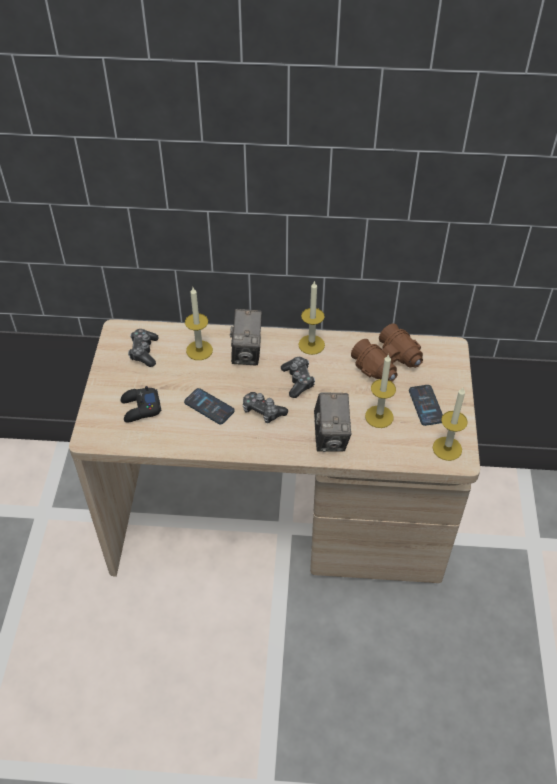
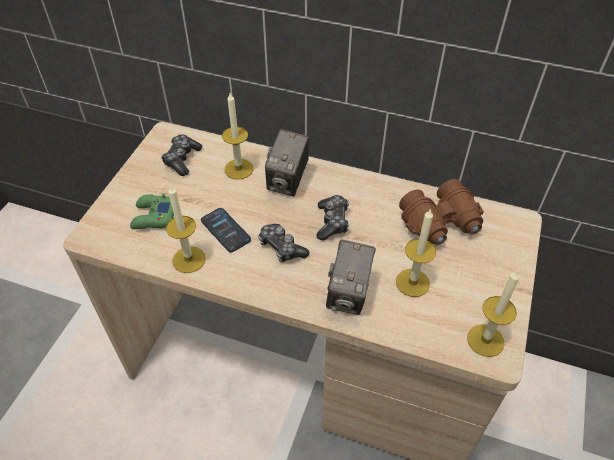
camera: 15 degrees right, 0 degrees up
black game controller [121,386,162,423] -> green game controller [130,194,174,229]
candle [298,281,325,355] -> candle moved to [166,184,206,273]
phone [409,385,443,426] -> none

